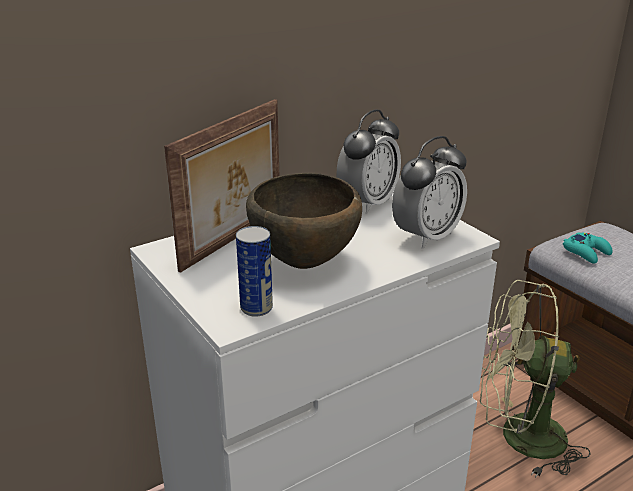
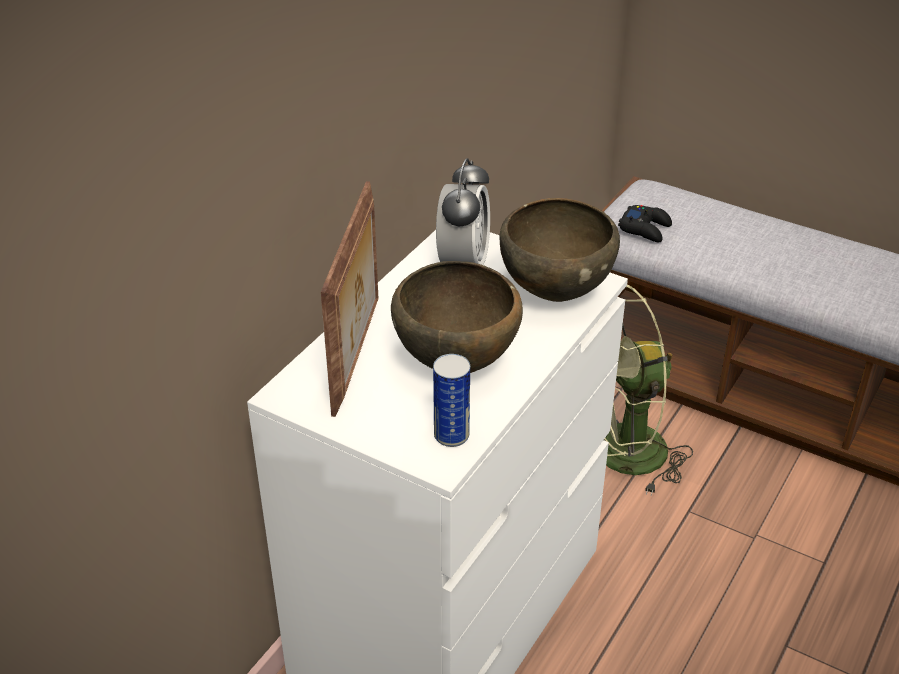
camera: 25 degrees left, 10 degrees up
alarm clock [392,136,467,249] -> brown bowl [500,198,620,302]
turquoise game controller [563,232,613,264] -> black game controller [618,205,672,242]

